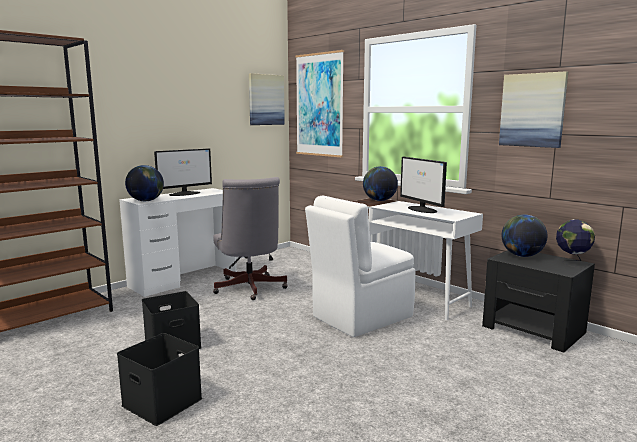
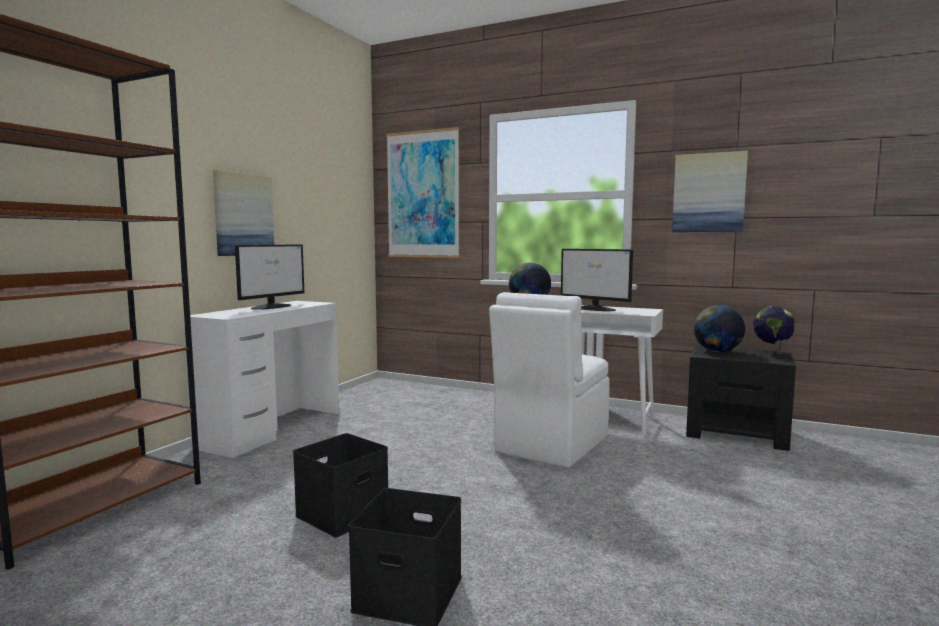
camera: 20 degrees left, 5 degrees down
globe [125,165,164,201] -> none
grey office chair [213,177,288,300] -> none
picture [249,73,285,125] -> picture moved to [213,170,274,256]

